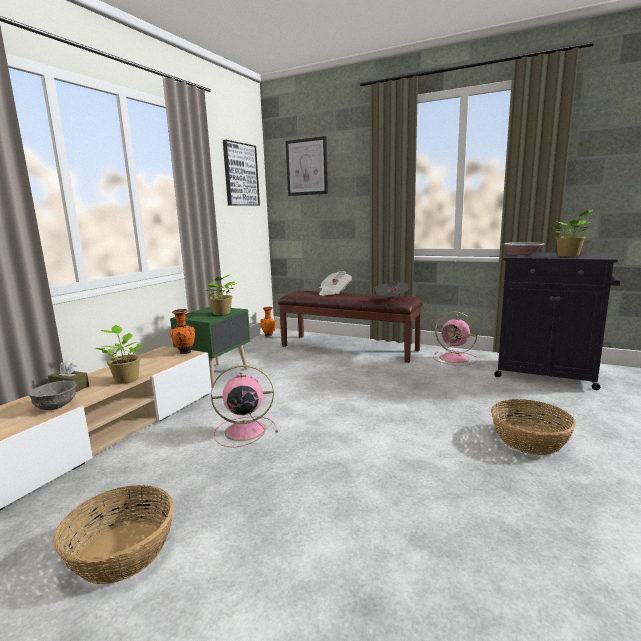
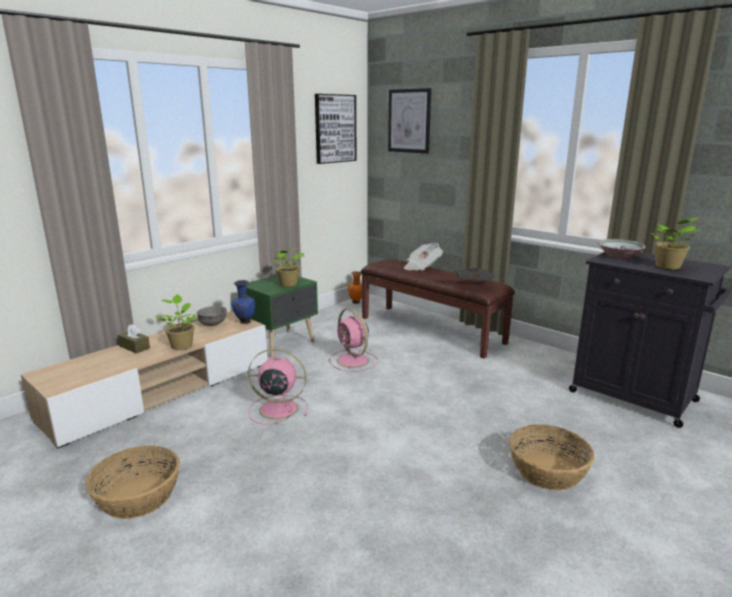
camera: 15 degrees right, 5 degrees up
grey bowl [29,380,77,410] -> grey bowl moved to [197,306,227,326]
orange vase [170,309,195,354] -> blue vase [231,280,255,324]
pink fan [433,312,478,366] -> pink fan moved to [329,308,379,372]

